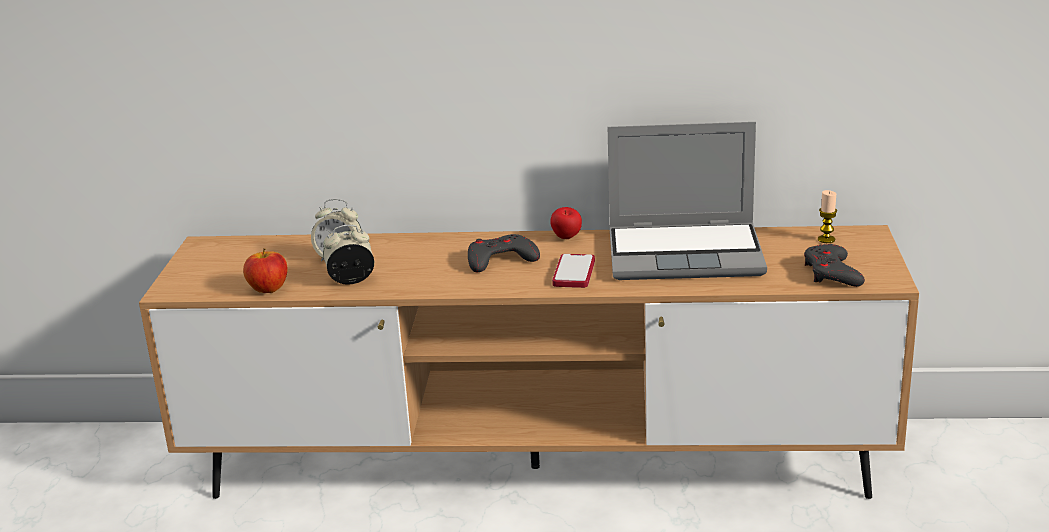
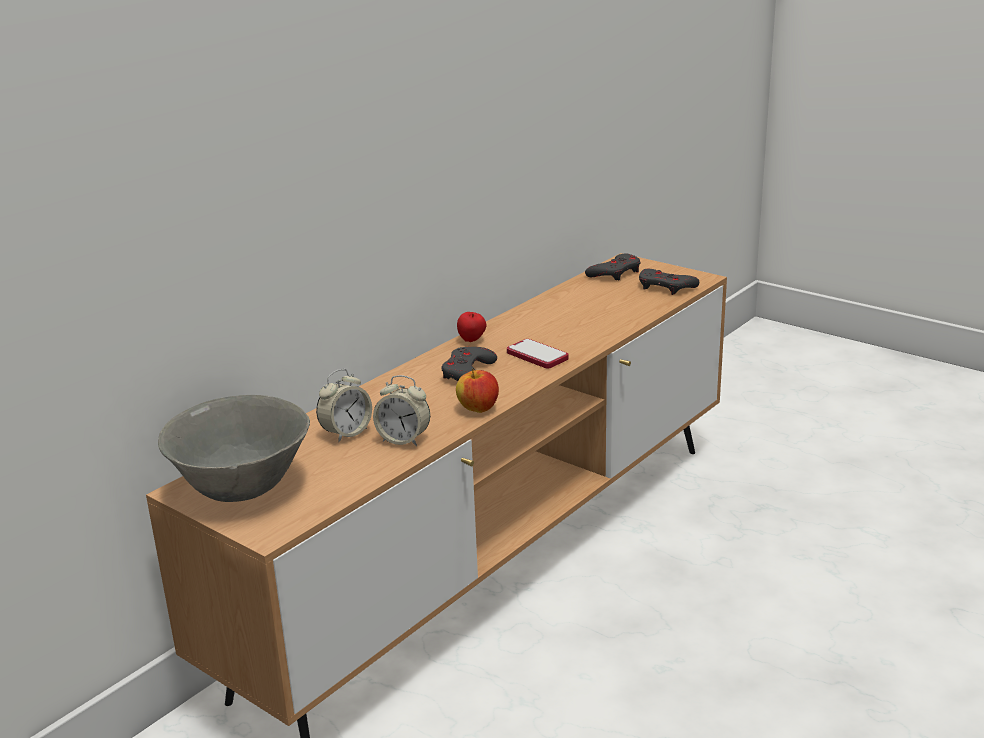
camera: 55 degrees left, 0 degrees up
apple [243,248,288,293] -> apple moved to [456,369,499,413]
alarm clock [323,225,374,285] -> alarm clock turned 90 degrees counterclockwise [373,375,430,447]
laptop [608,122,767,280] -> none
candle [818,190,837,243] -> grey game controller [585,254,641,280]
none -> grey bowl [158,395,310,502]

